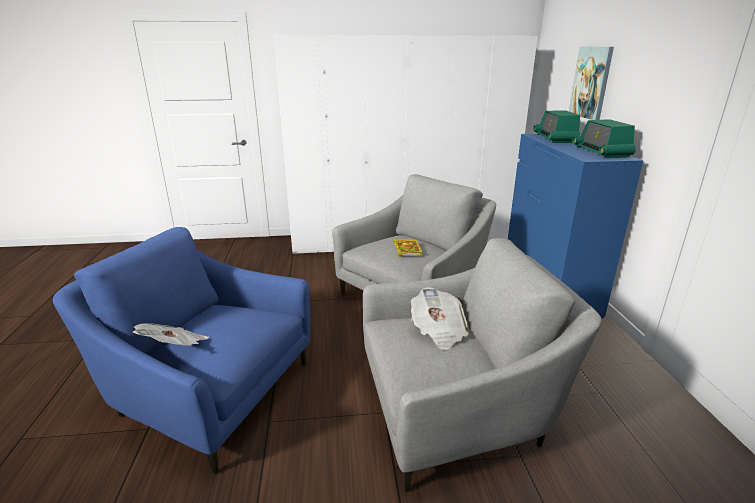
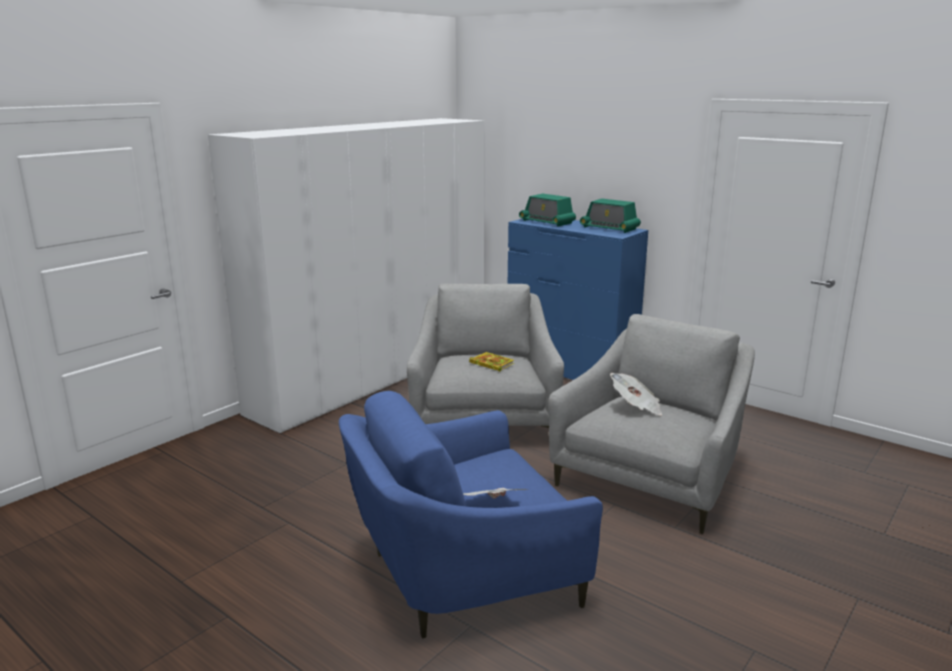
camera: 45 degrees left, 5 degrees down
picture [569,47,614,120] -> none

